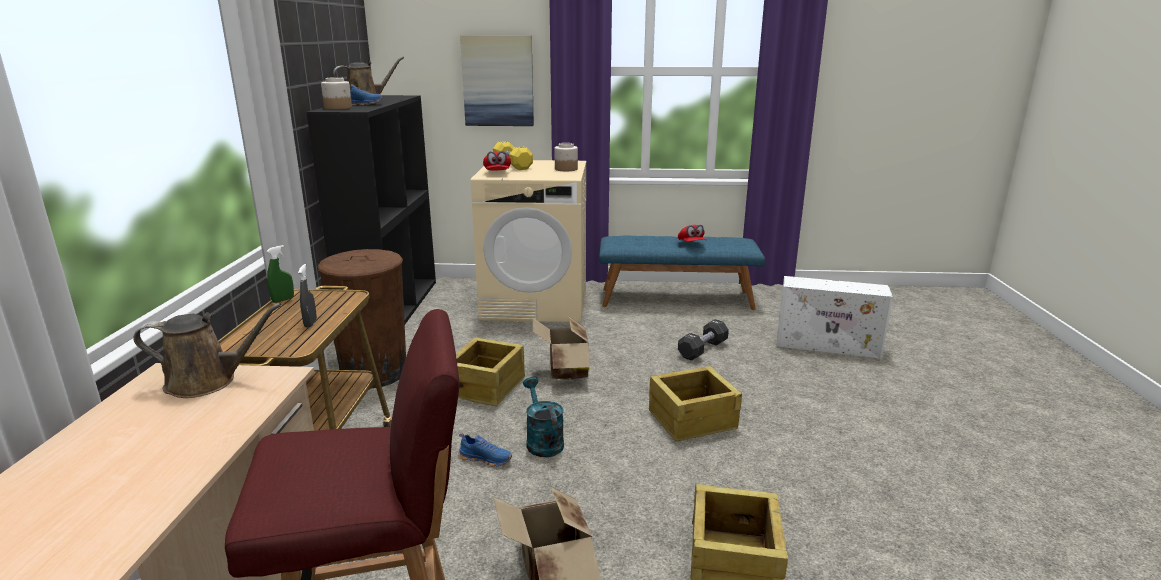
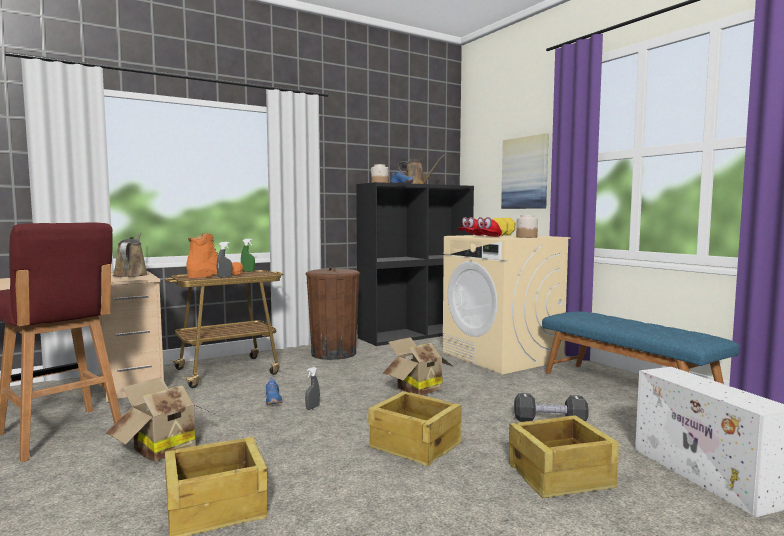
camera: 55 degrees right, 15 degrees down
brown watering can [133,303,282,398] -> brown watering can turned 150 degrees counterclockwise [113,233,148,277]
crate [456,337,525,407] -> crate moved to [509,416,619,499]
turquoise watering can [523,377,564,457] -> grey spray bottle [305,367,320,410]
red cap [678,225,706,242] -> red cap moved to [473,217,502,237]
none -> orange boot [186,234,243,278]

